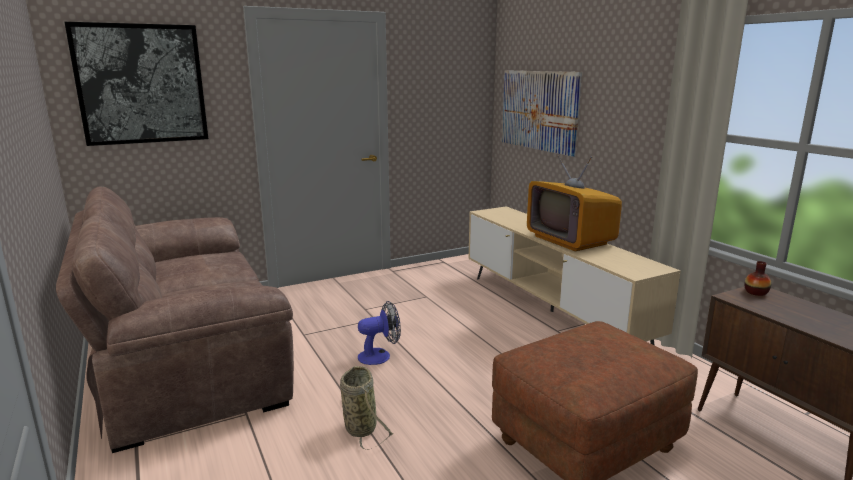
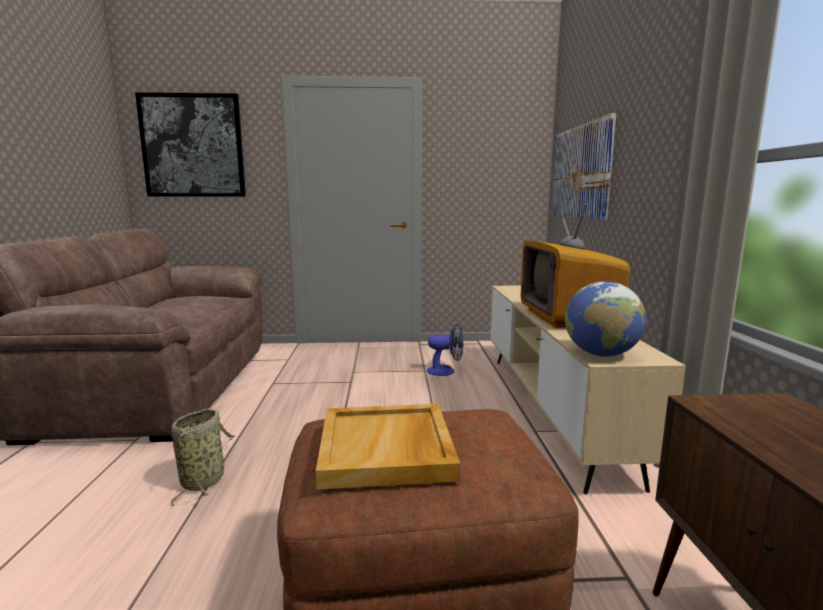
camera: 25 degrees right, 5 degrees down
fan [358,301,401,365] -> fan moved to [427,324,463,376]
vase [744,261,771,296] -> none
none -> beige tray [316,404,460,490]
none -> globe [565,282,646,357]

